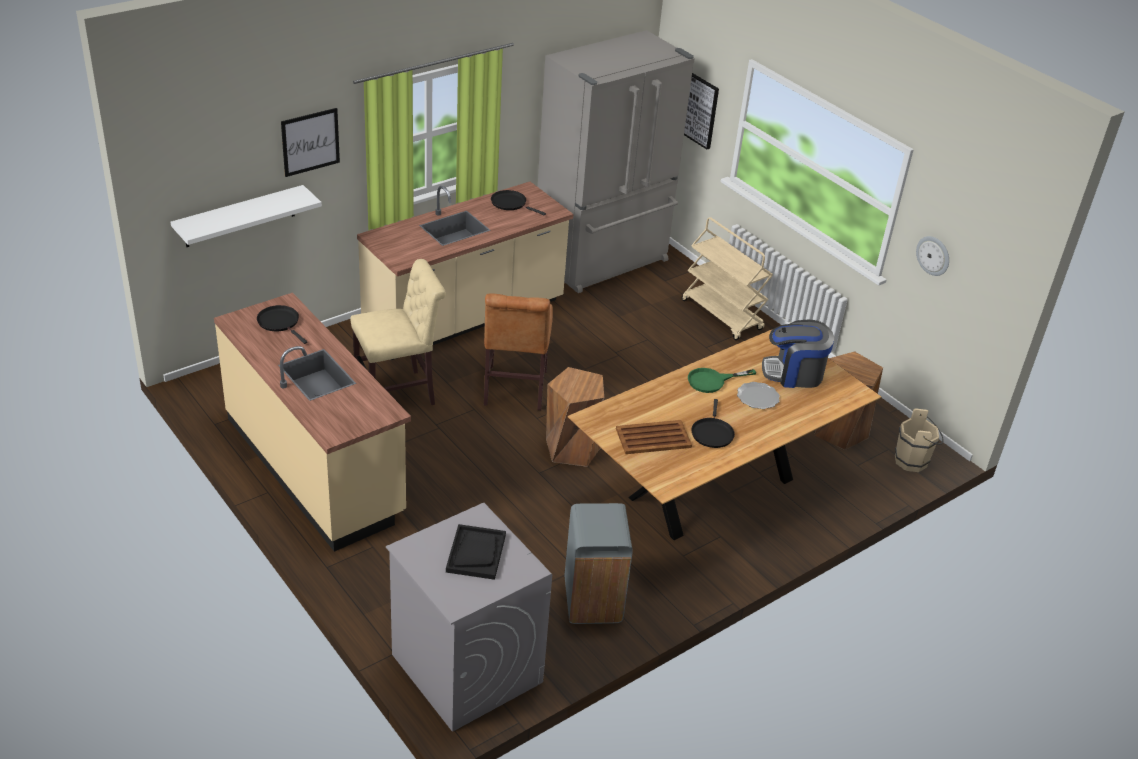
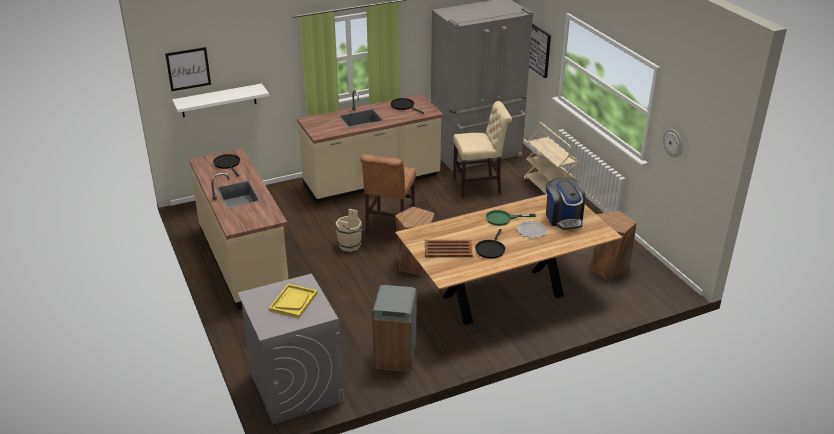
camera: 15 degrees right, 5 degrees down
picture [281,108,340,177] -> picture moved to [165,47,211,91]
beige chair [351,259,446,405] -> beige chair moved to [453,101,512,198]
black tray [446,524,506,580] -> yellow tray [269,284,318,318]
coffee machine [762,320,834,388] -> coffee machine turned 120 degrees counterclockwise [546,178,585,230]
beige bucket [895,408,944,472] -> beige bucket moved to [335,209,365,252]

